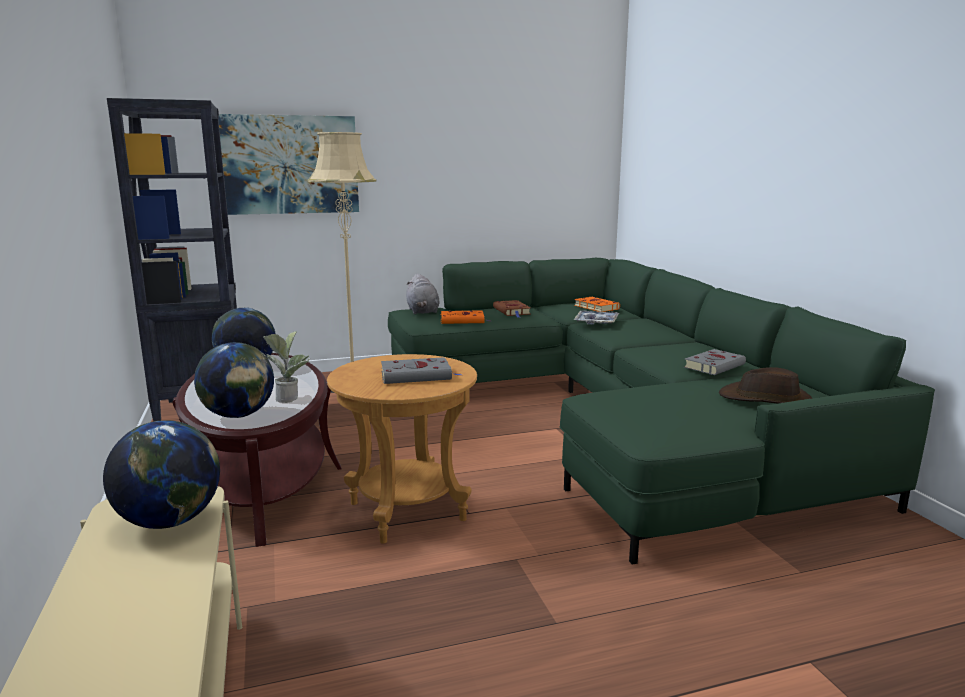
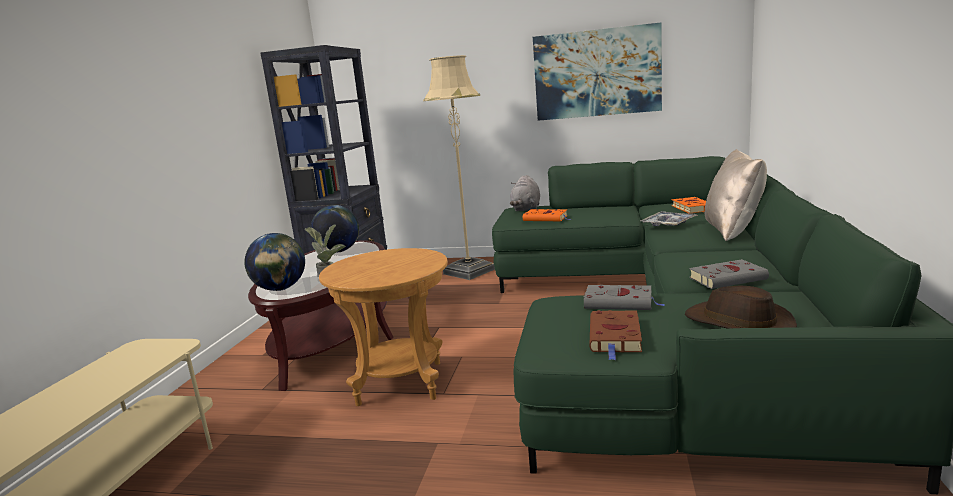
camera: 30 degrees right, 0 degrees up
globe [103,420,220,529] -> none
picture [218,114,359,215] -> picture moved to [533,22,662,121]
grey book [381,357,461,384] -> grey book moved to [583,285,665,310]
brown book [493,300,531,317] -> brown book moved to [589,310,642,360]
none -> beige pillow [705,149,767,241]

